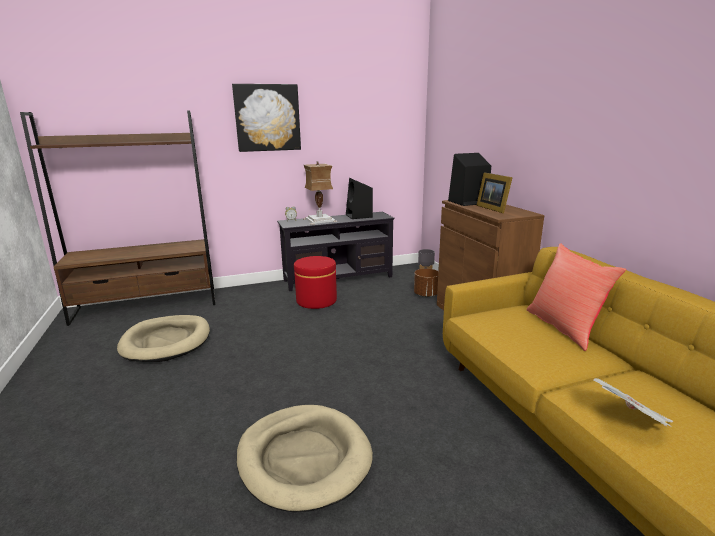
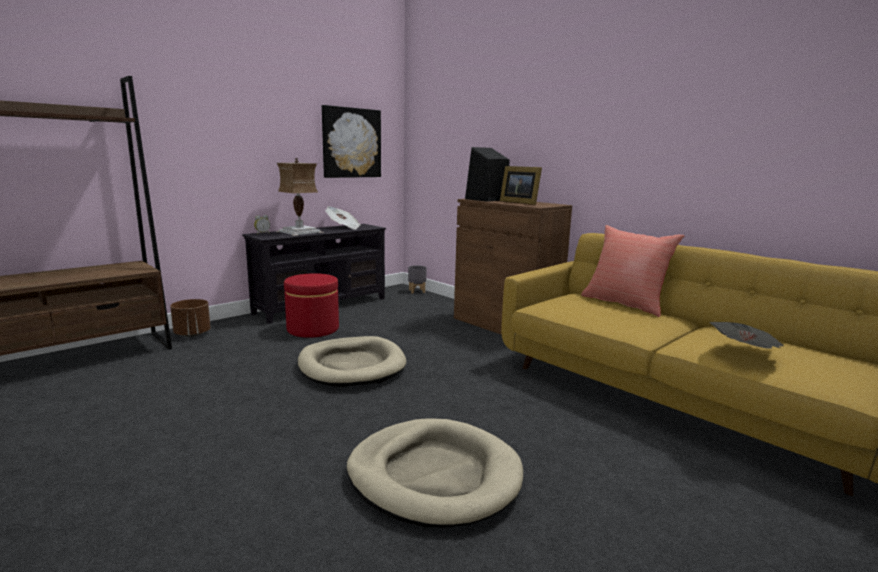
camera: 25 degrees left, 5 degrees down
beige dog bed [117,315,210,362] -> beige dog bed moved to [298,336,406,387]
picture [232,84,301,152] -> picture moved to [322,105,381,178]
black speaker [346,178,373,219] -> newspaper [325,206,361,230]
brown planter [414,269,438,297] -> brown planter moved to [170,299,211,337]

